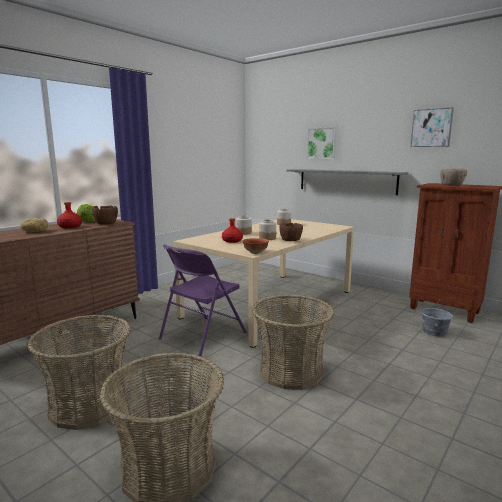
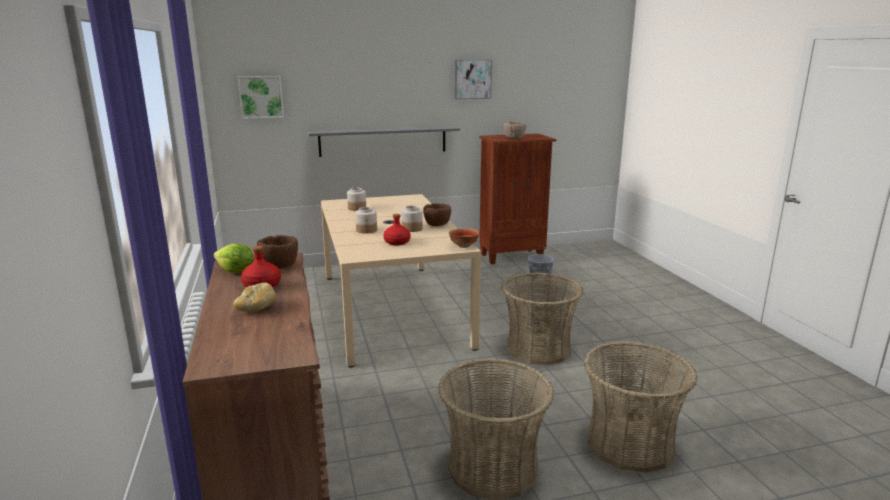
camera: 55 degrees left, 5 degrees up
purple chair [159,244,247,357] -> none
picture [307,127,337,159] -> picture moved to [238,76,284,119]

